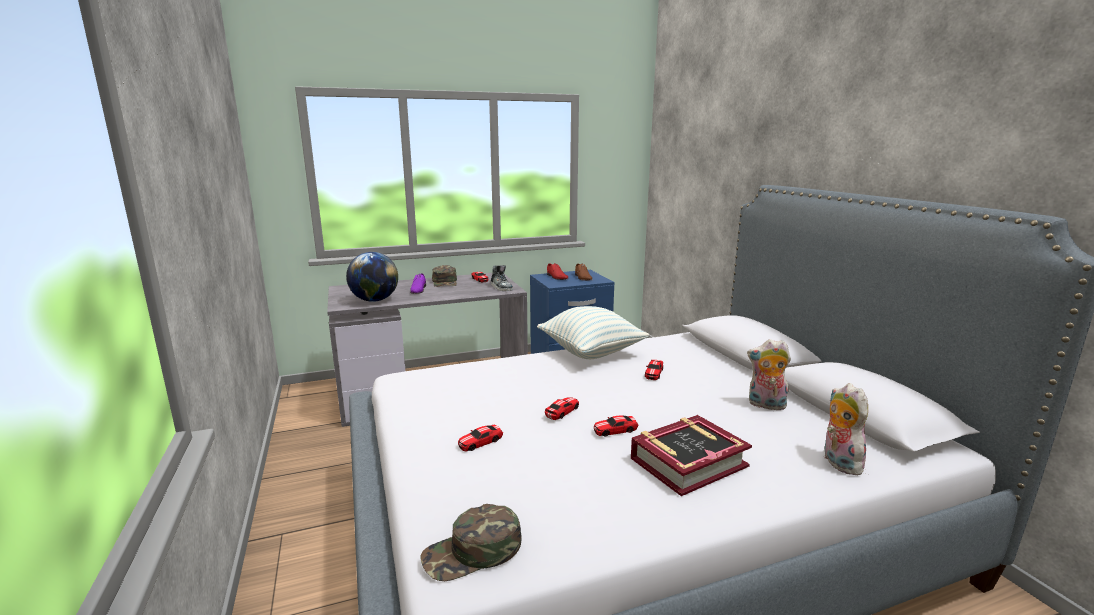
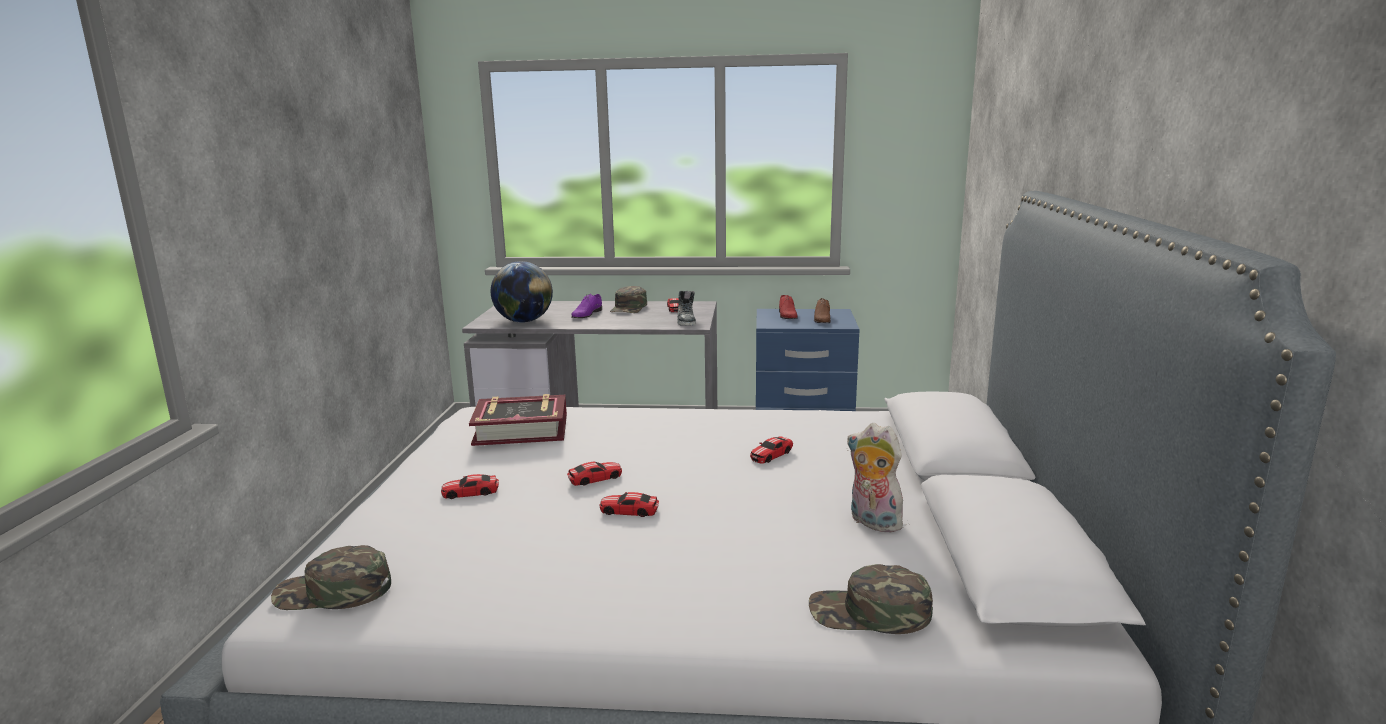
camera: 25 degrees right, 0 degrees up
pillow [537,306,649,359] -> none
book [631,415,752,496] -> book moved to [469,394,567,446]
plush toy [825,383,868,476] -> green cap [809,564,933,634]

